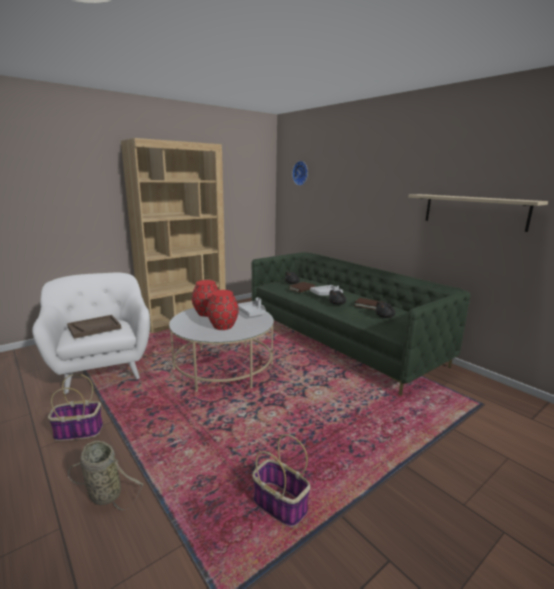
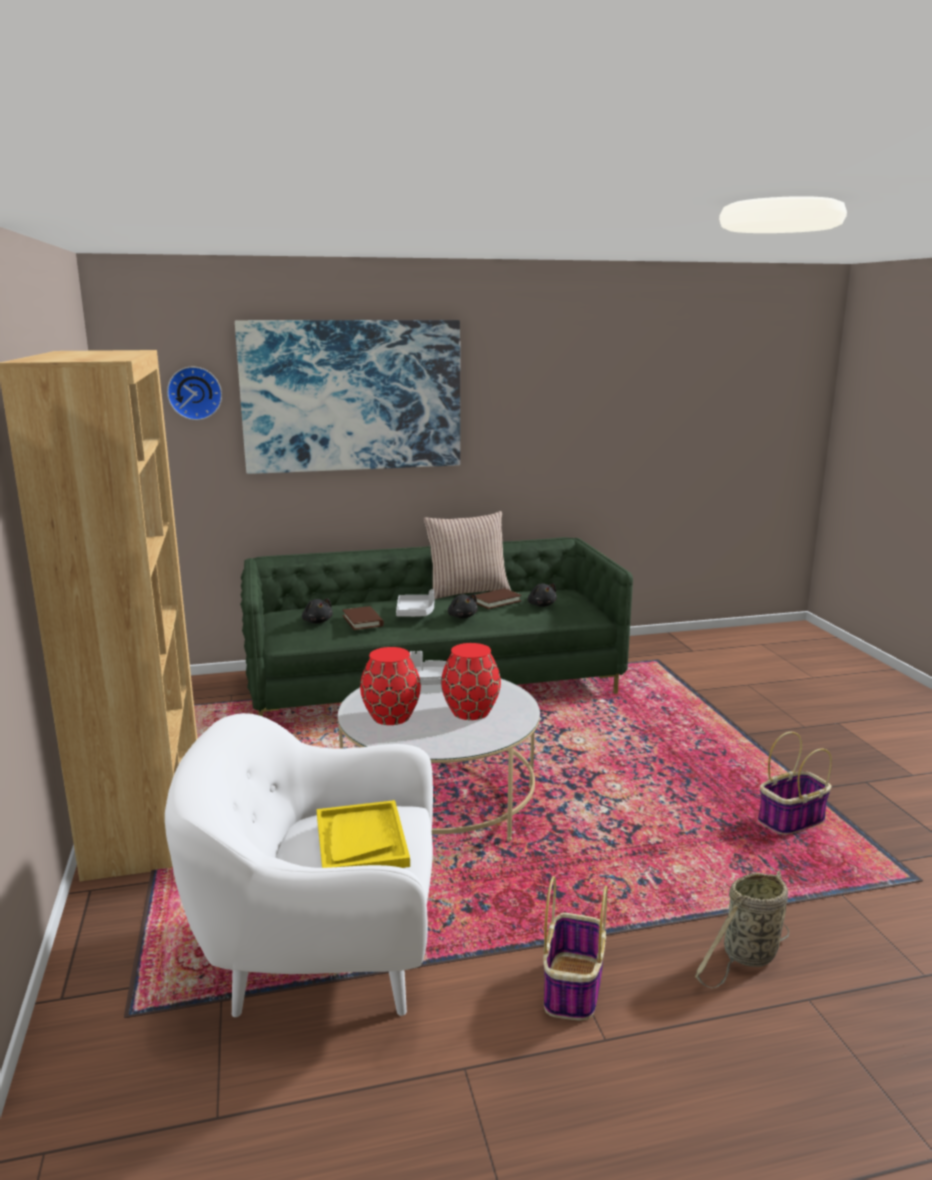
camera: 65 degrees left, 0 degrees up
brown tray [67,315,121,339] -> yellow tray [317,800,410,868]
beige shelf [408,194,548,232] -> none
none -> picture [235,320,460,474]
none -> pillow [423,511,511,600]

